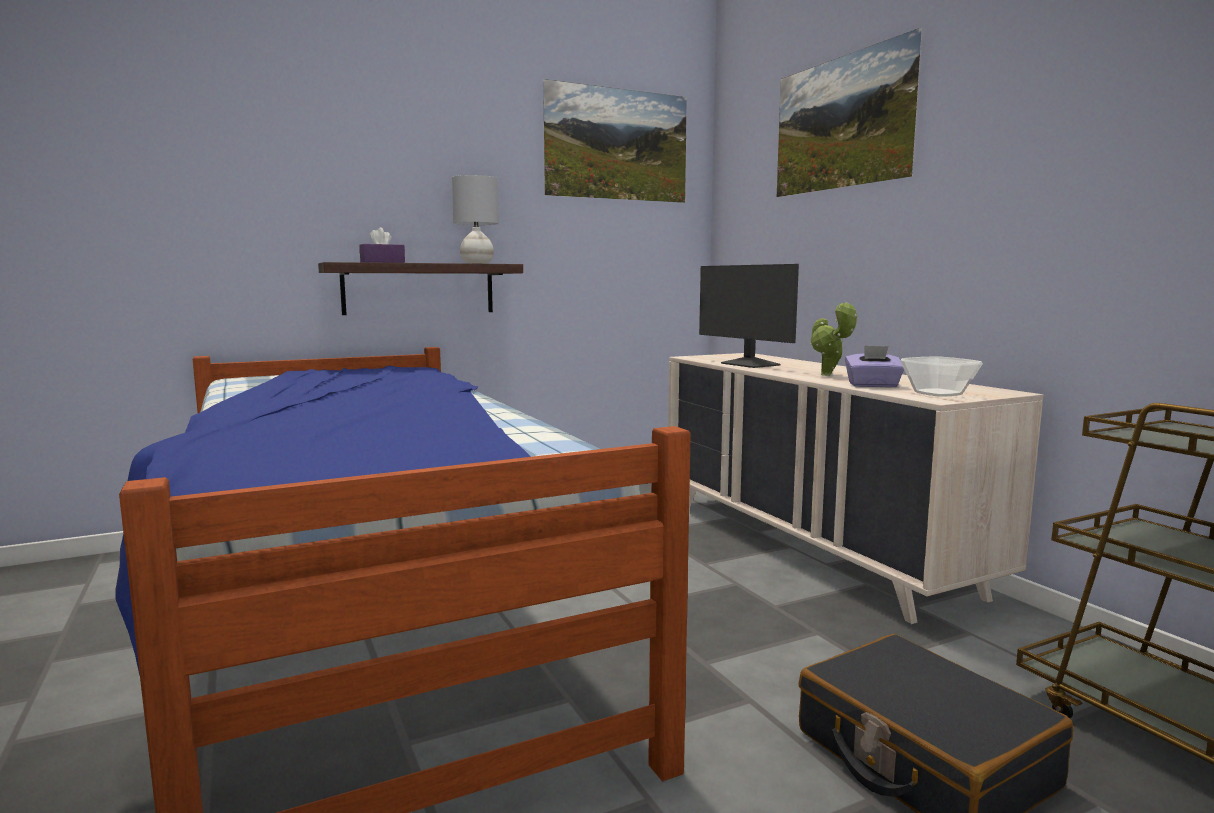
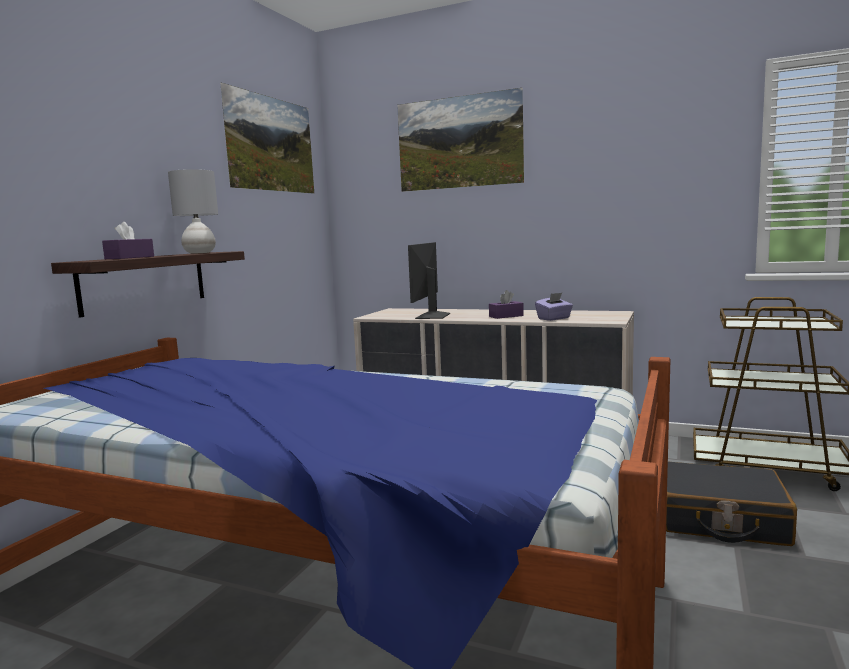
camera: 40 degrees left, 0 degrees up
monitor [699,264,799,368] -> monitor turned 90 degrees clockwise [408,242,450,319]
potted plant [810,302,857,376] -> purple tissue box [489,290,524,319]
bowl [901,356,983,397] -> none

